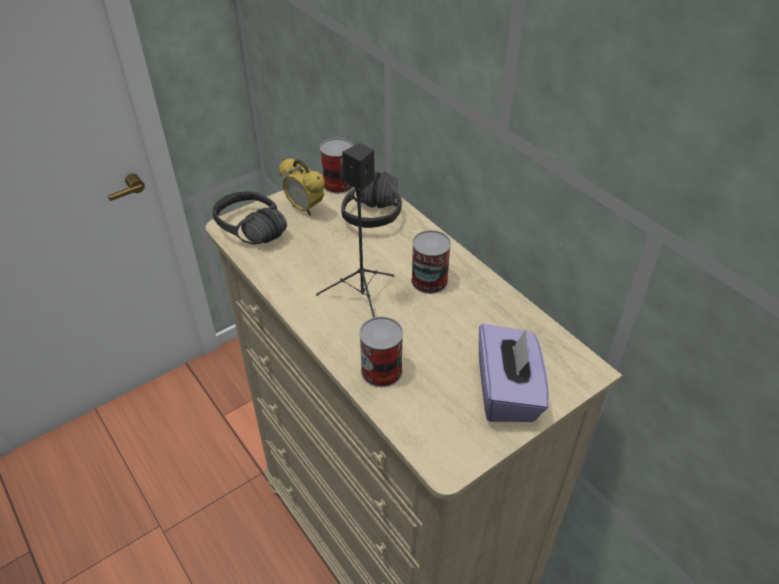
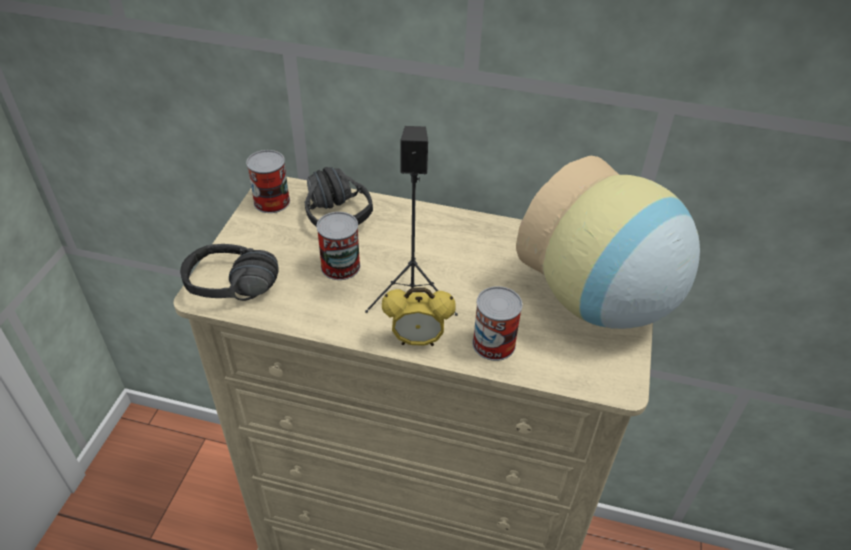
camera: 40 degrees left, 0 degrees up
alarm clock [279,158,325,216] -> alarm clock moved to [382,288,456,346]
can [411,230,451,294] -> can moved to [316,212,360,280]
purple tissue box [479,324,549,422] -> vase [516,156,700,329]

